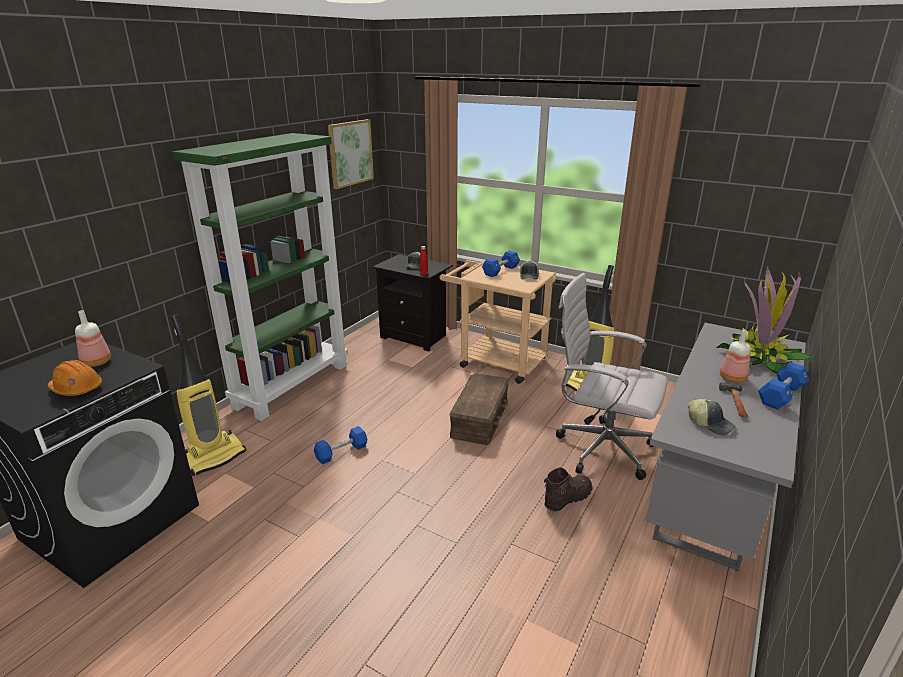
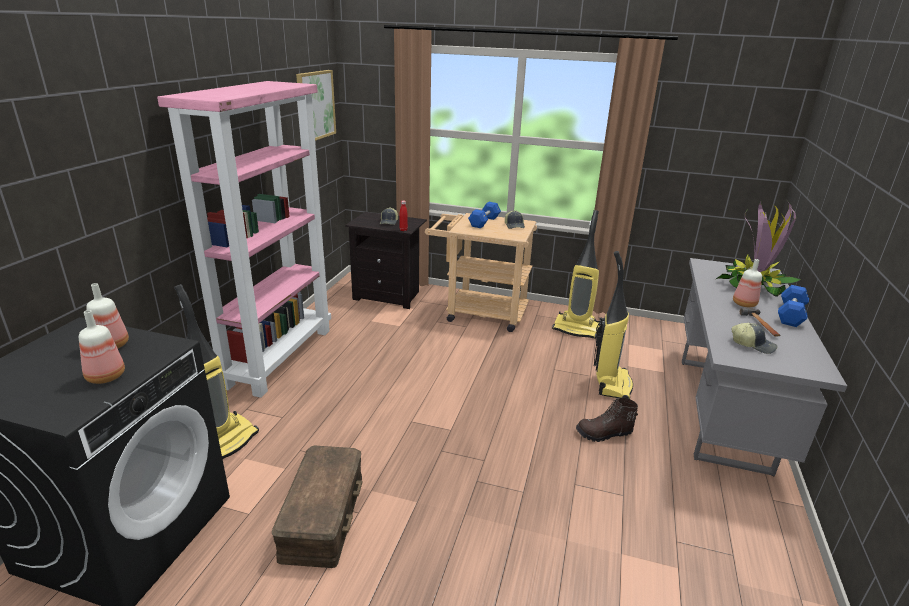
camera: 15 degrees left, 0 degrees up
orange hard hat [48,360,102,397] -> bottle [79,310,125,384]
green bookcase [172,133,348,421] -> pink bookcase [157,81,331,398]
blue dumbbell [314,426,367,464] -> none
brown storage box [450,373,509,445] -> brown storage box moved to [272,446,362,568]
brown boot [544,467,593,511] -> brown boot turned 135 degrees counterclockwise [576,398,638,442]
white office chair [556,273,668,480] -> vacuum cleaner [594,251,633,399]

